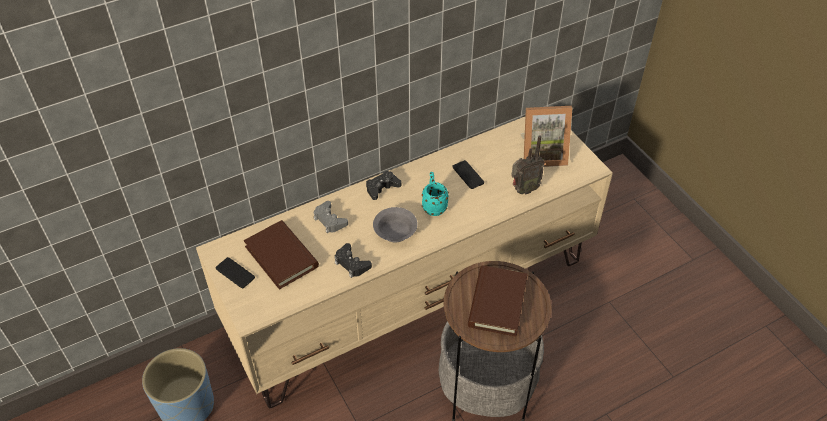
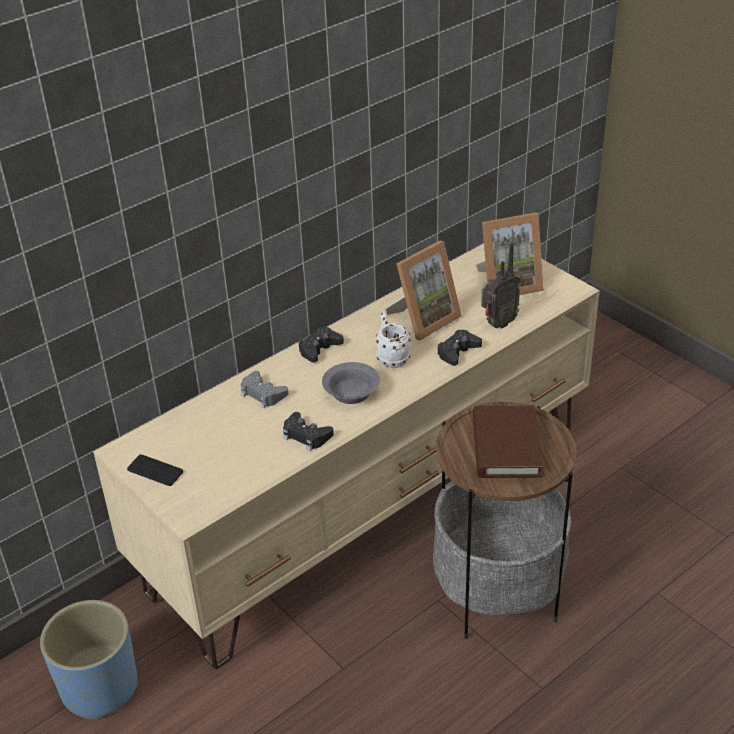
camera: 10 degrees left, 10 degrees down
brown book [244,220,319,290] -> none
turquoise mug [422,172,449,216] -> white mug [376,313,411,368]
phone [452,160,484,189] -> picture frame [385,240,462,340]
none -> black game controller [437,330,482,366]

